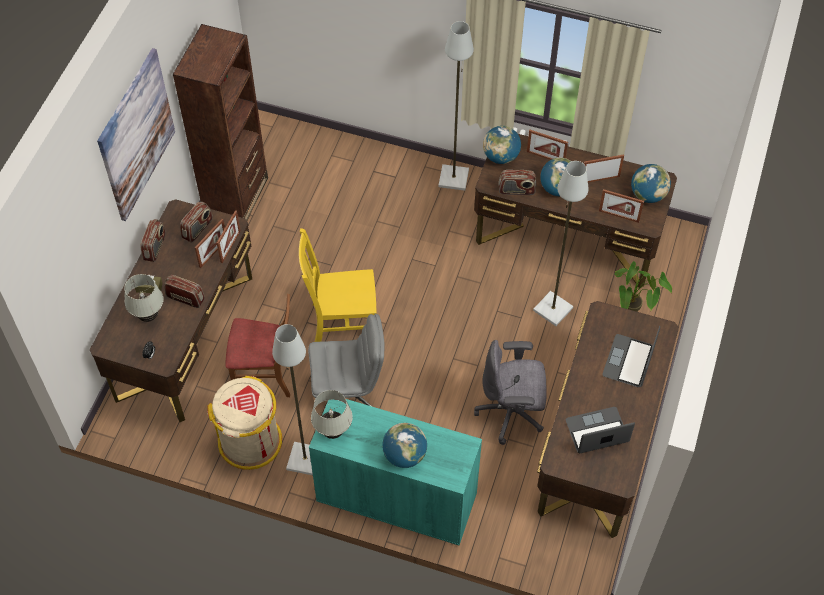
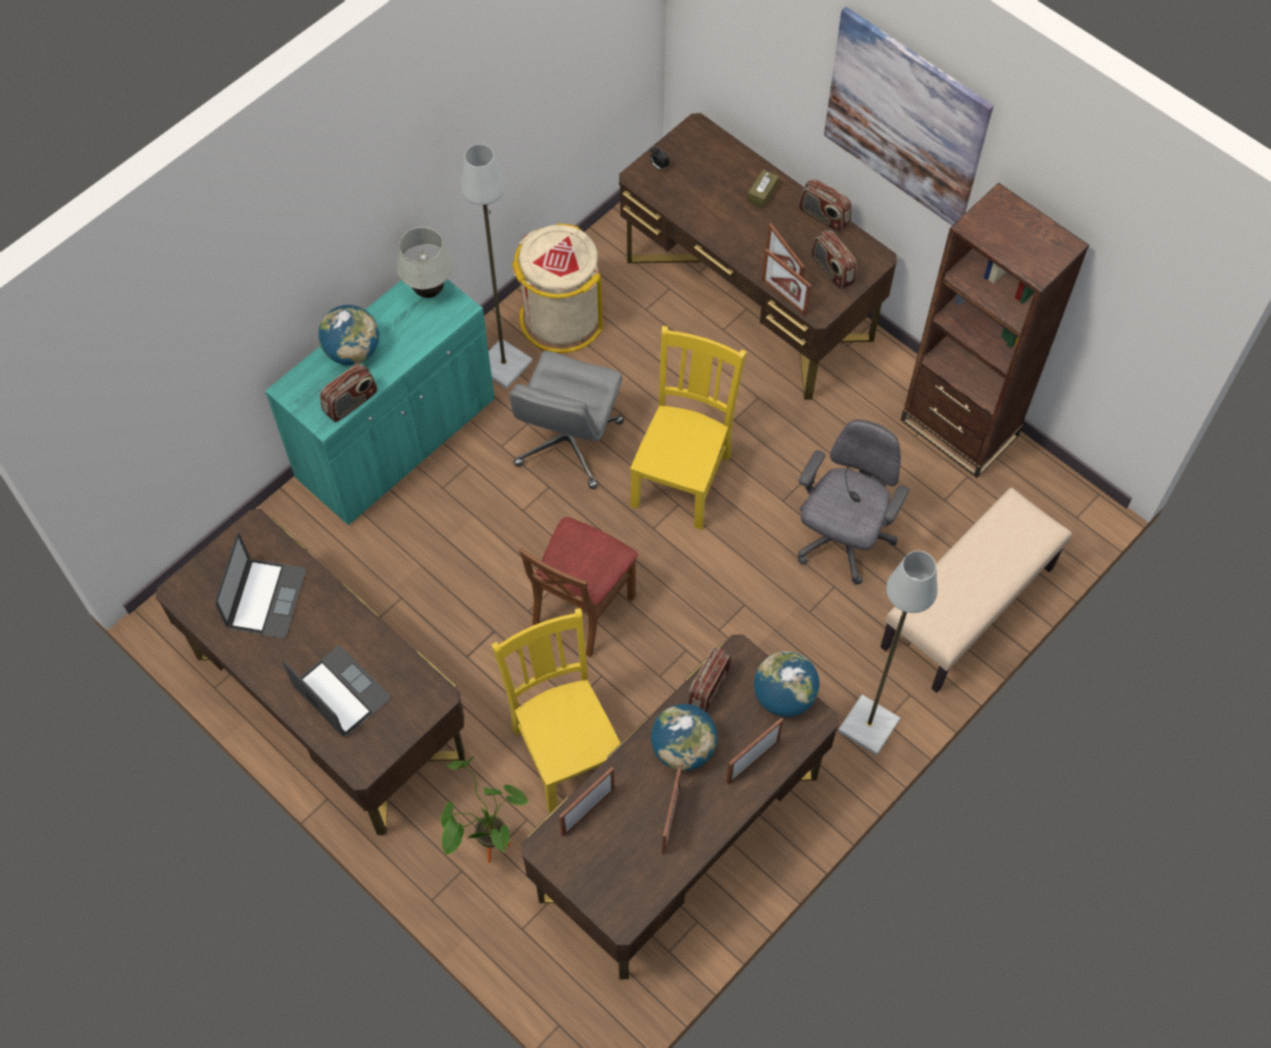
camera: 115 degrees right, 5 degrees up
white table lamp [124,274,164,322] -> none
radio [164,275,205,308] -> radio moved to [320,363,377,422]
brown chair [225,294,290,397] -> brown chair moved to [519,517,638,658]
grey office chair [474,340,547,445] -> grey office chair moved to [798,420,909,584]
grey floor lamp [533,161,589,326] -> yellow chair [491,608,620,814]
globe [631,164,671,203] -> none
none -> beige bench [881,487,1072,693]

